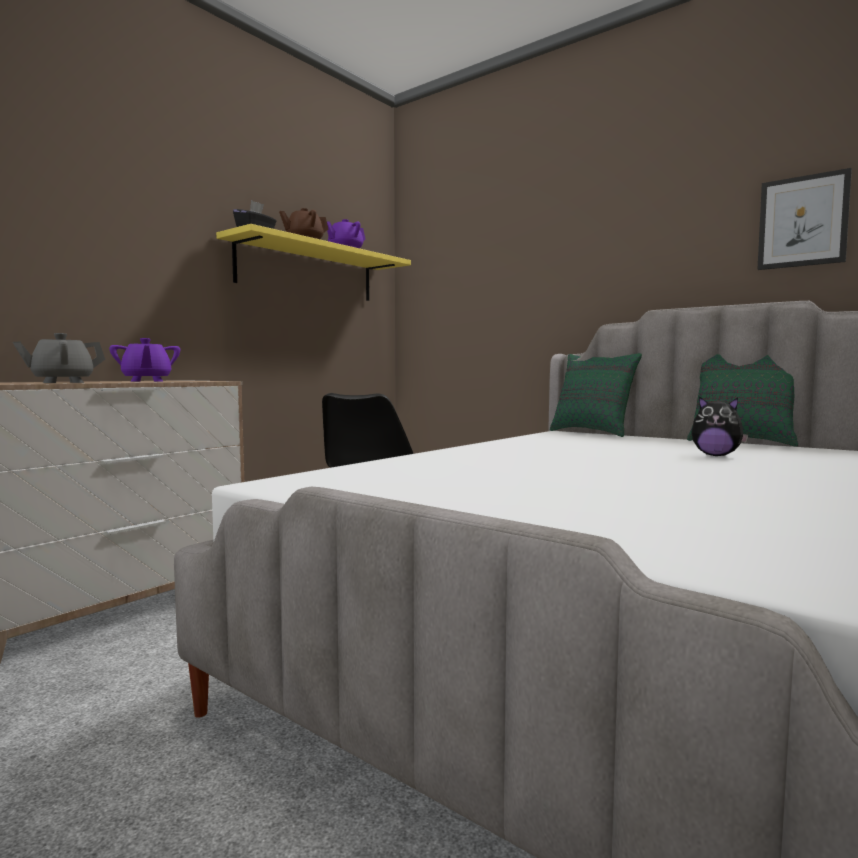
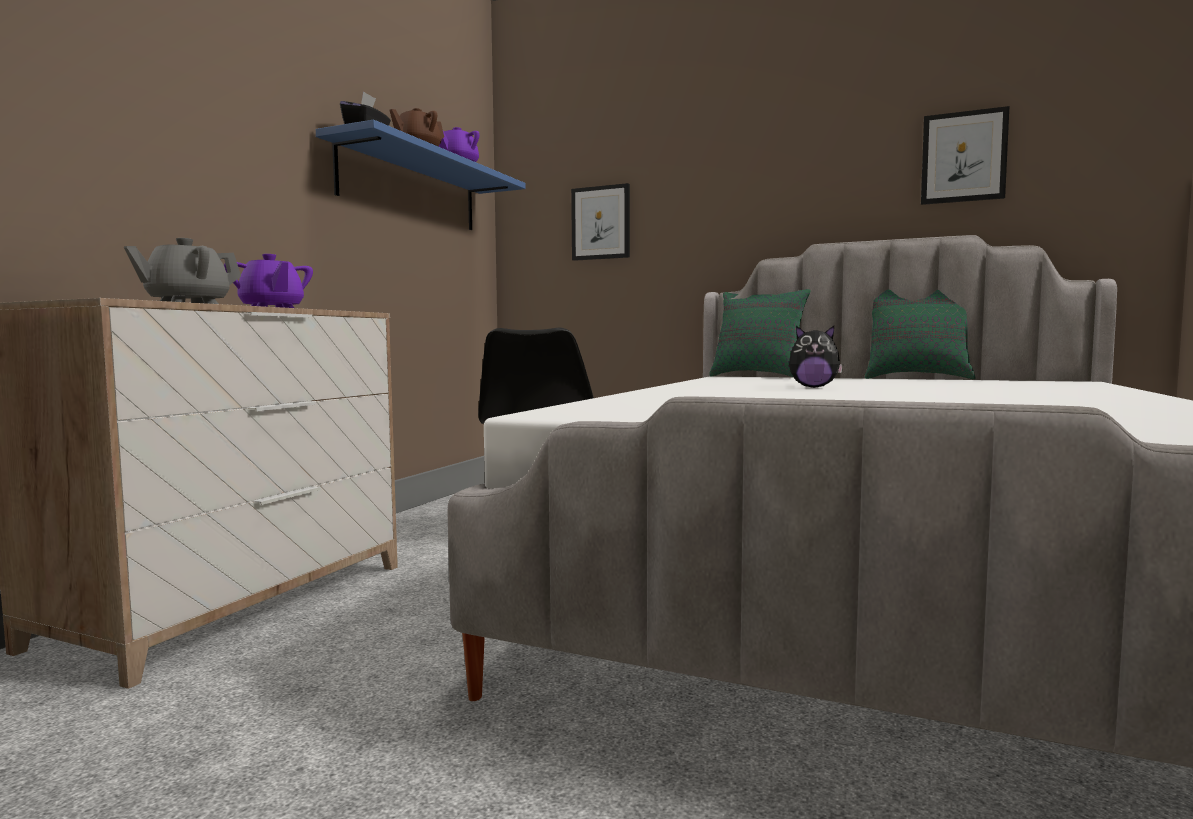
camera: 15 degrees left, 0 degrees up
yellow shelf [216,224,411,301] -> blue shelf [316,120,526,230]
plush toy [692,396,748,456] -> plush toy moved to [789,326,843,388]
none -> picture [571,183,630,261]

